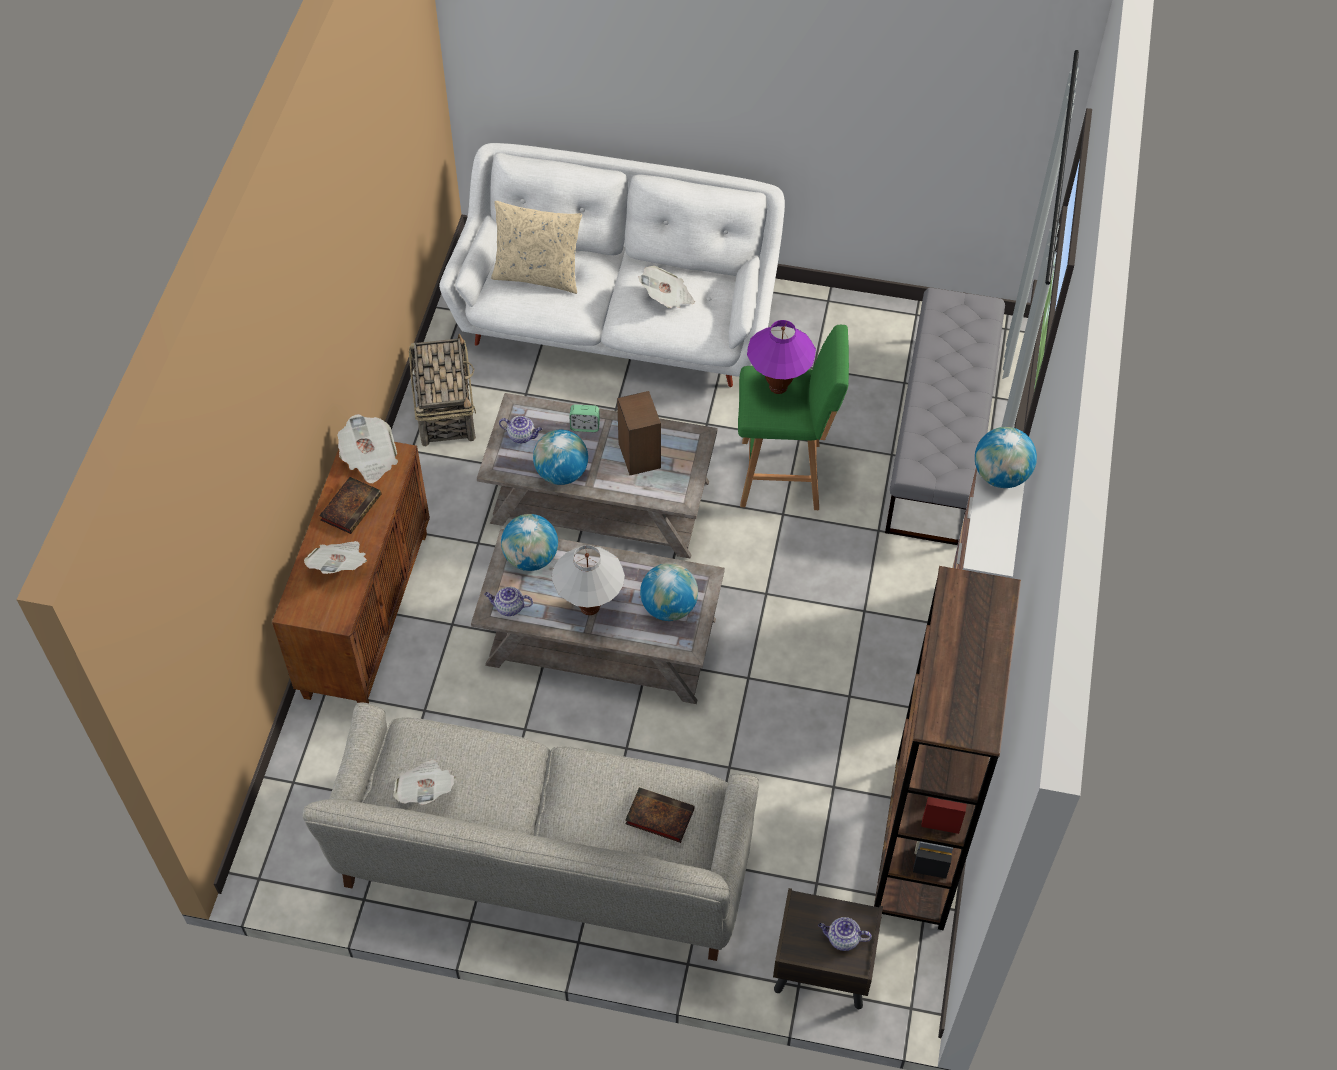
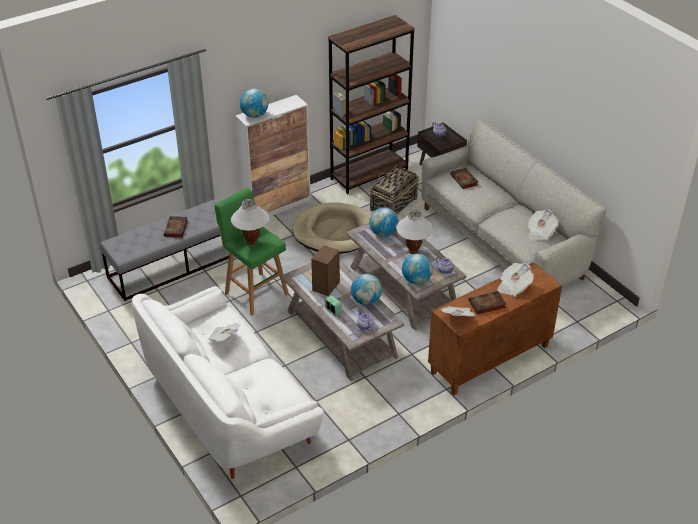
camera: 135 degrees left, 15 degrees down
basket [409,334,476,446] -> basket moved to [370,163,419,214]
beige pillow [491,201,582,294] -> none
purple table lamp [747,320,816,394] -> white table lamp [231,199,270,246]
none -> book [164,216,188,238]
none -> beige dog bed [292,202,371,254]

